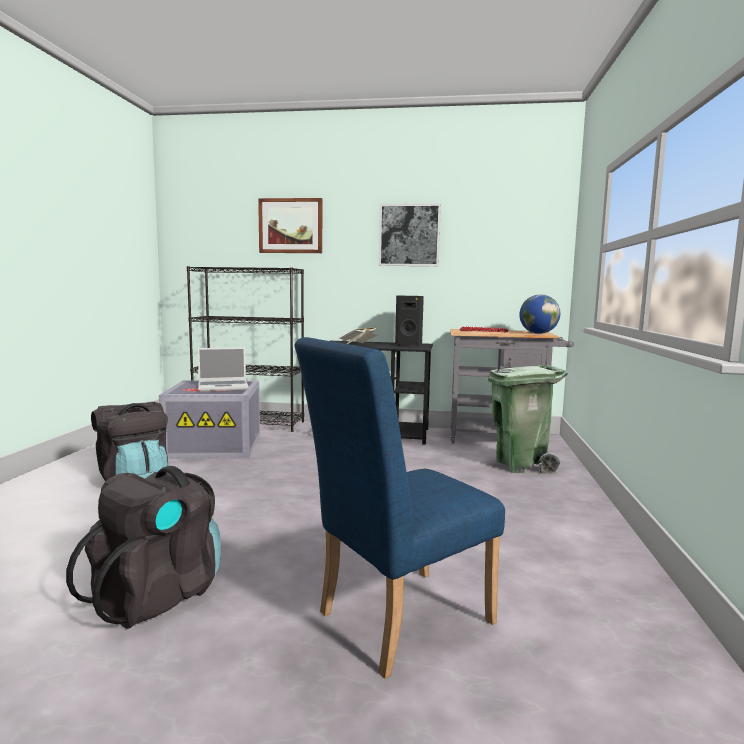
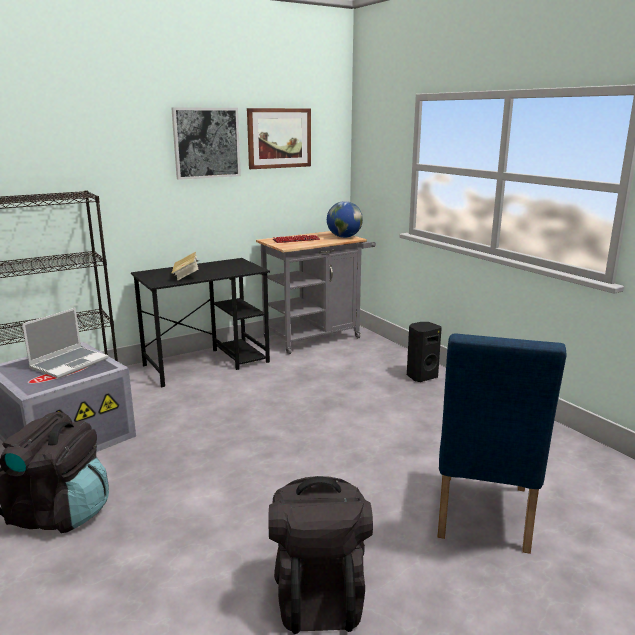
camera: 40 degrees left, 10 degrees up
picture [258,198,322,253] -> picture moved to [247,108,311,169]
black speaker [395,296,424,346] -> black speaker moved to [407,322,442,382]
green trash can [488,365,568,474] -> none

